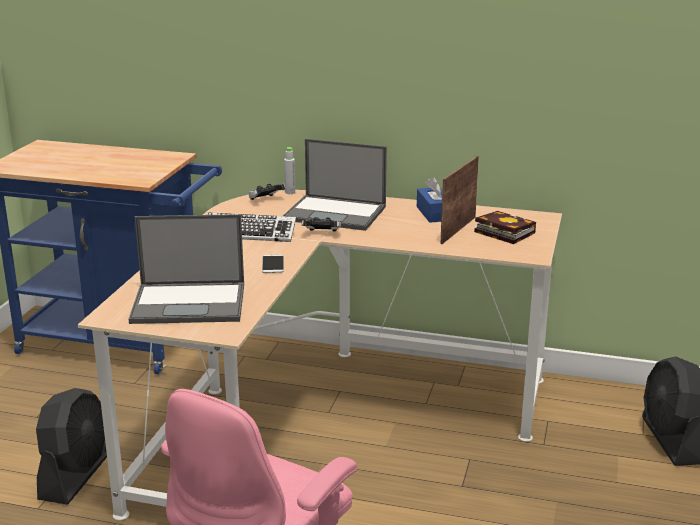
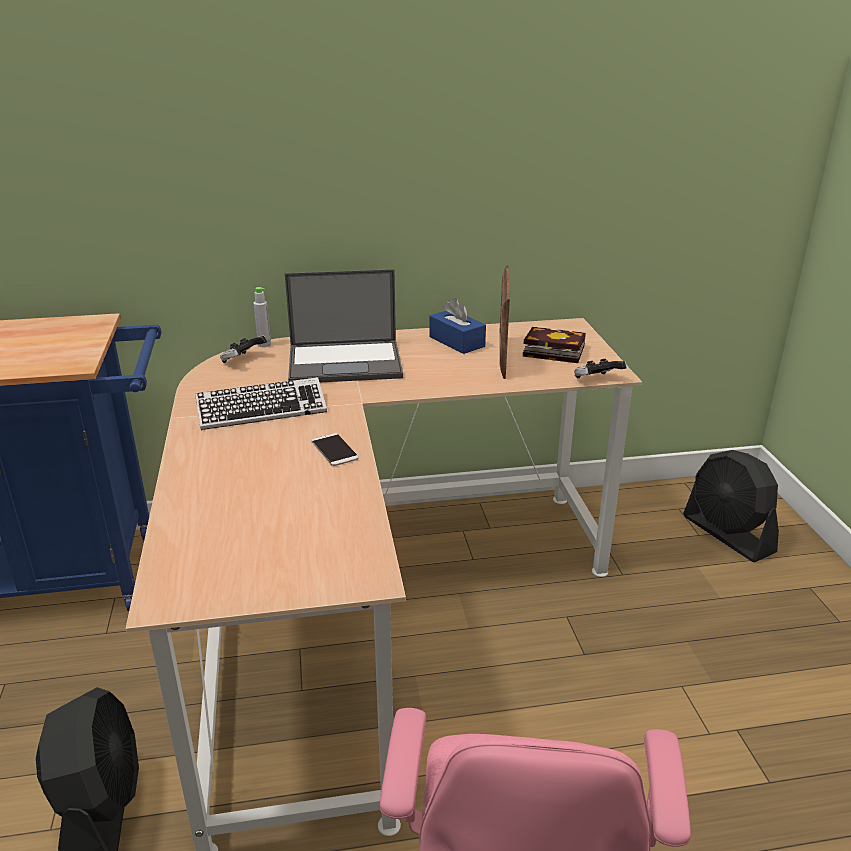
camera: 25 degrees left, 5 degrees up
laptop [129,214,244,324] -> none
game controller [302,217,341,231] -> game controller moved to [574,359,627,378]

